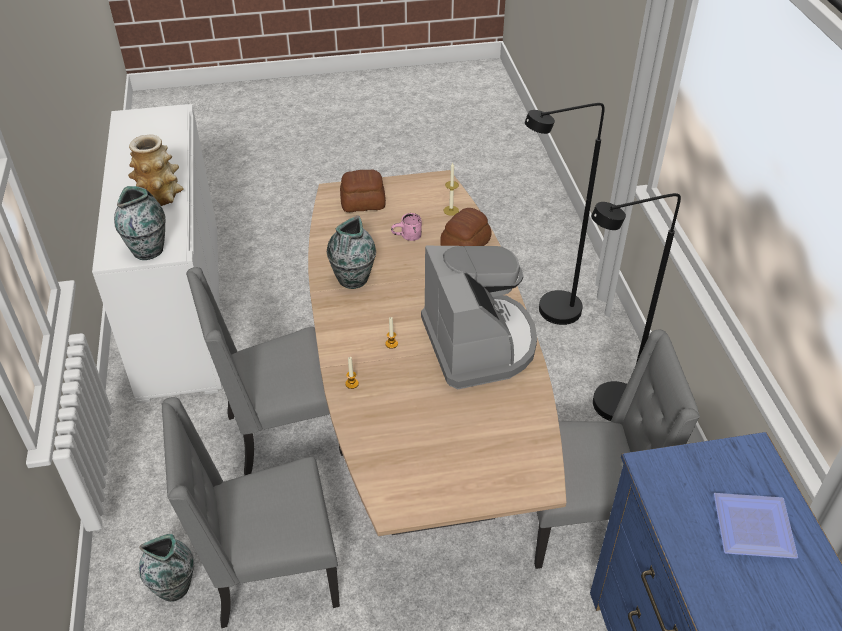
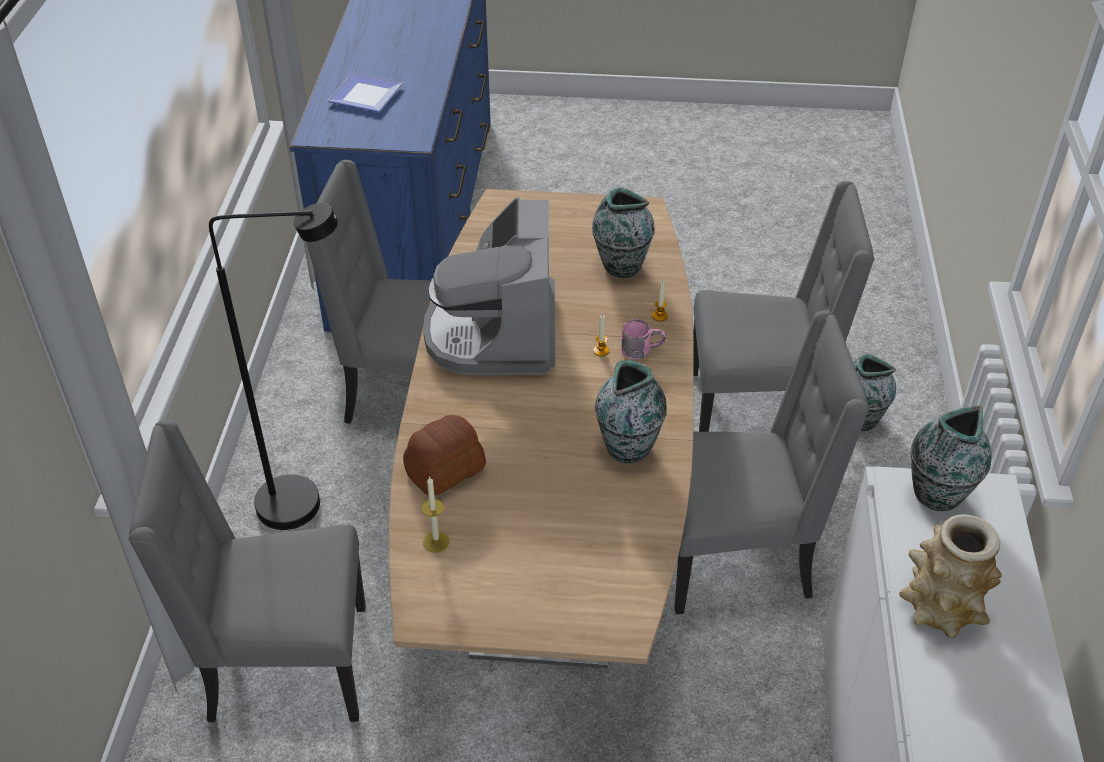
camera: 165 degrees left, 0 degrees up
bread [340,169,386,212] -> none
pink mug [391,213,422,241] -> pink mug moved to [621,319,666,359]
black floor lamp [525,103,605,325] -> grey chair [128,420,366,722]
none -> vase [592,187,655,278]

